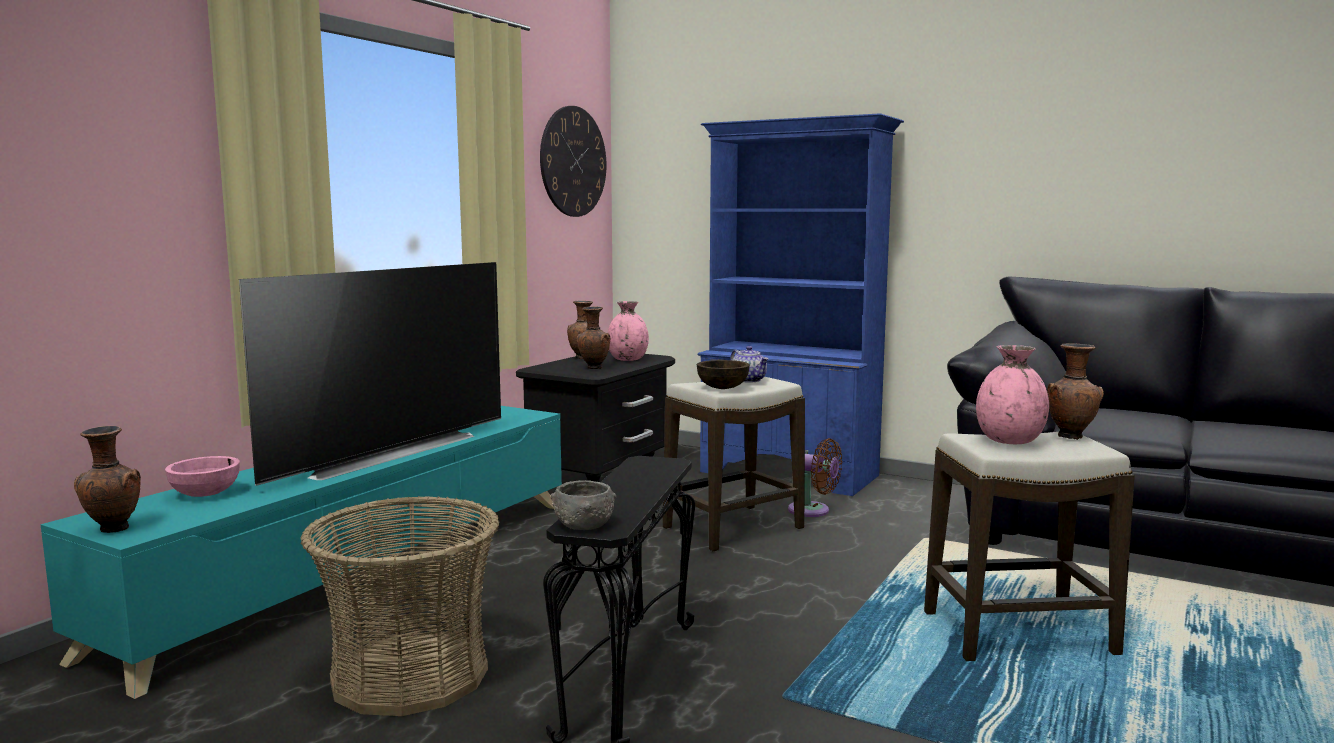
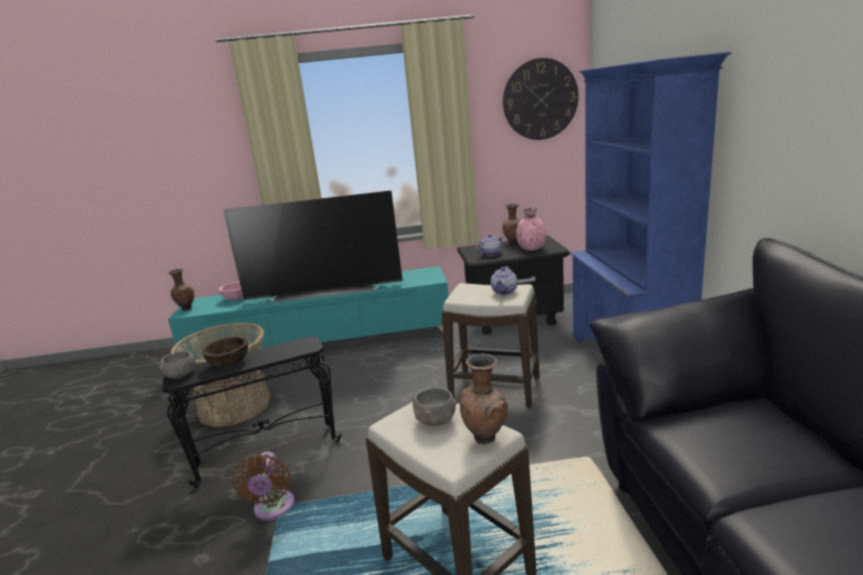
camera: 55 degrees right, 10 degrees up
brown vase [577,307,610,369] -> teapot [476,235,504,256]
brown bowl [697,360,750,389] -> brown bowl moved to [202,336,248,367]
brown fan [788,438,842,517] -> brown fan moved to [231,452,295,521]
pink vase [976,345,1049,444] -> grey bowl [412,387,457,426]

